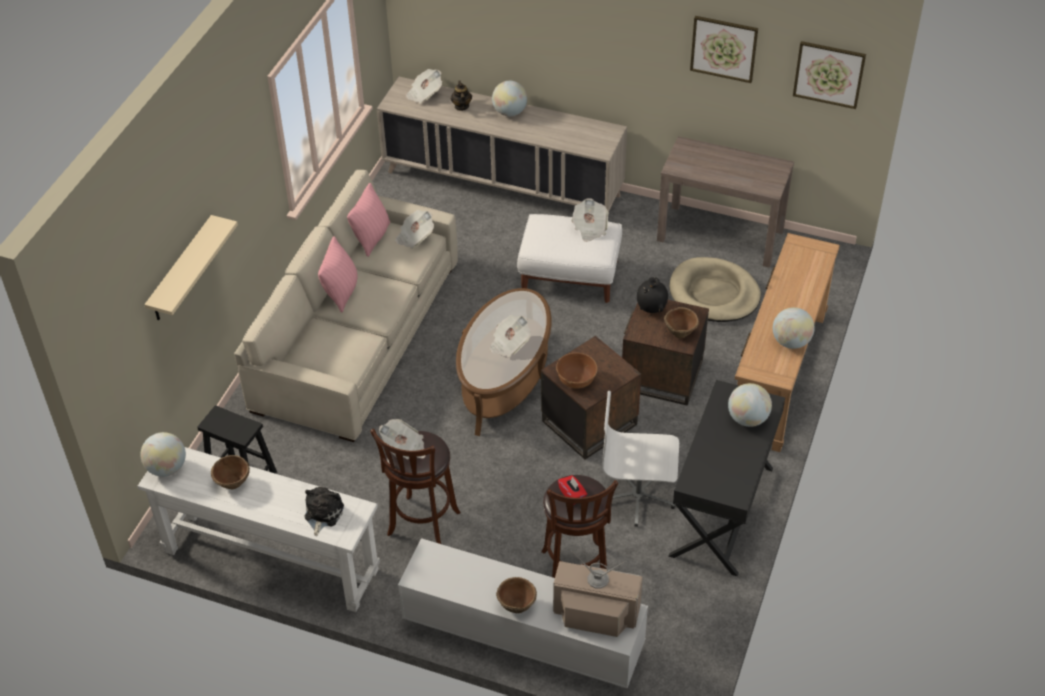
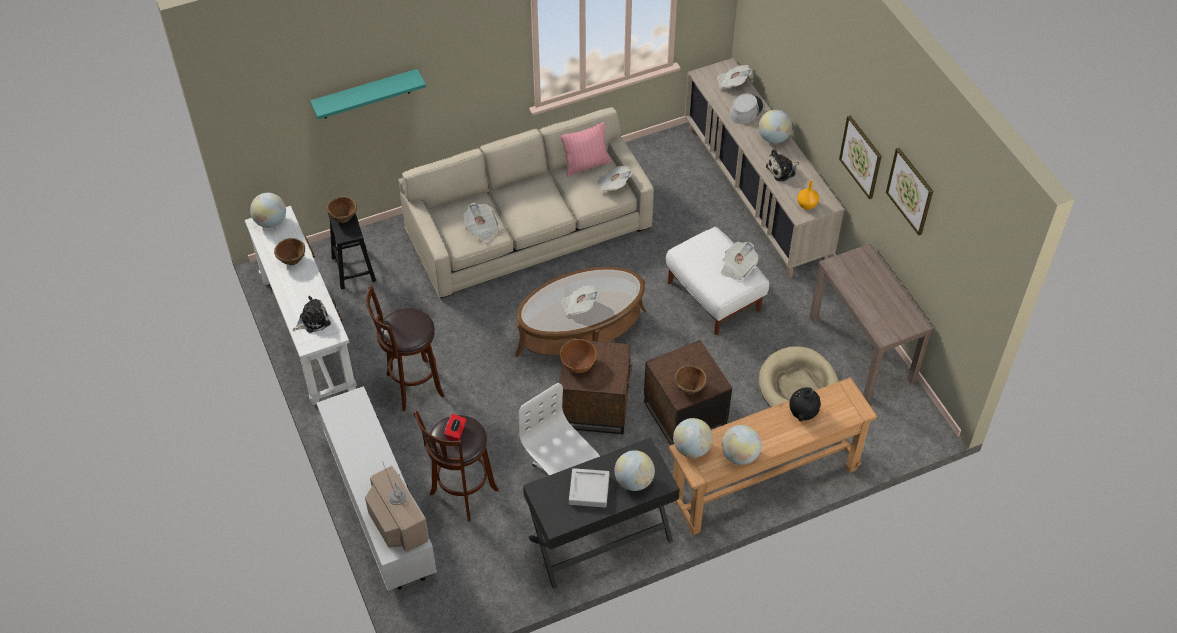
camera: 45 degrees right, 5 degrees up
beige shelf [144,215,238,321] -> turquoise shelf [310,69,426,119]
pink pillow [318,236,357,313] -> none
newspaper [379,419,426,459] -> newspaper moved to [463,203,500,242]
teapot [451,80,472,111] -> grey hat [729,93,763,124]
brown bowl [496,577,537,613] -> brown bowl moved to [327,196,357,223]
black vase [637,277,668,313] -> black vase moved to [789,387,821,421]
picture [793,41,866,109] -> picture moved to [839,116,882,199]
none -> grey tray [569,468,610,508]
none -> globe [673,418,713,458]
none -> plush toy [766,149,799,182]
none -> orange vase [797,181,819,210]

